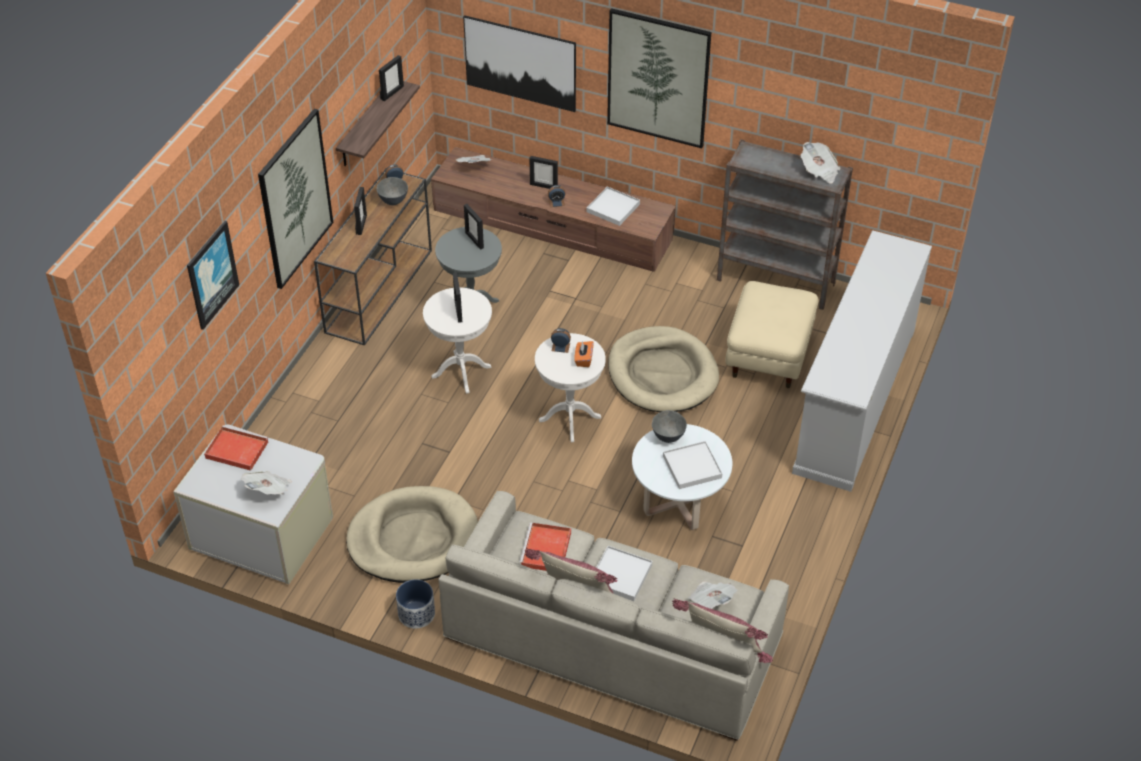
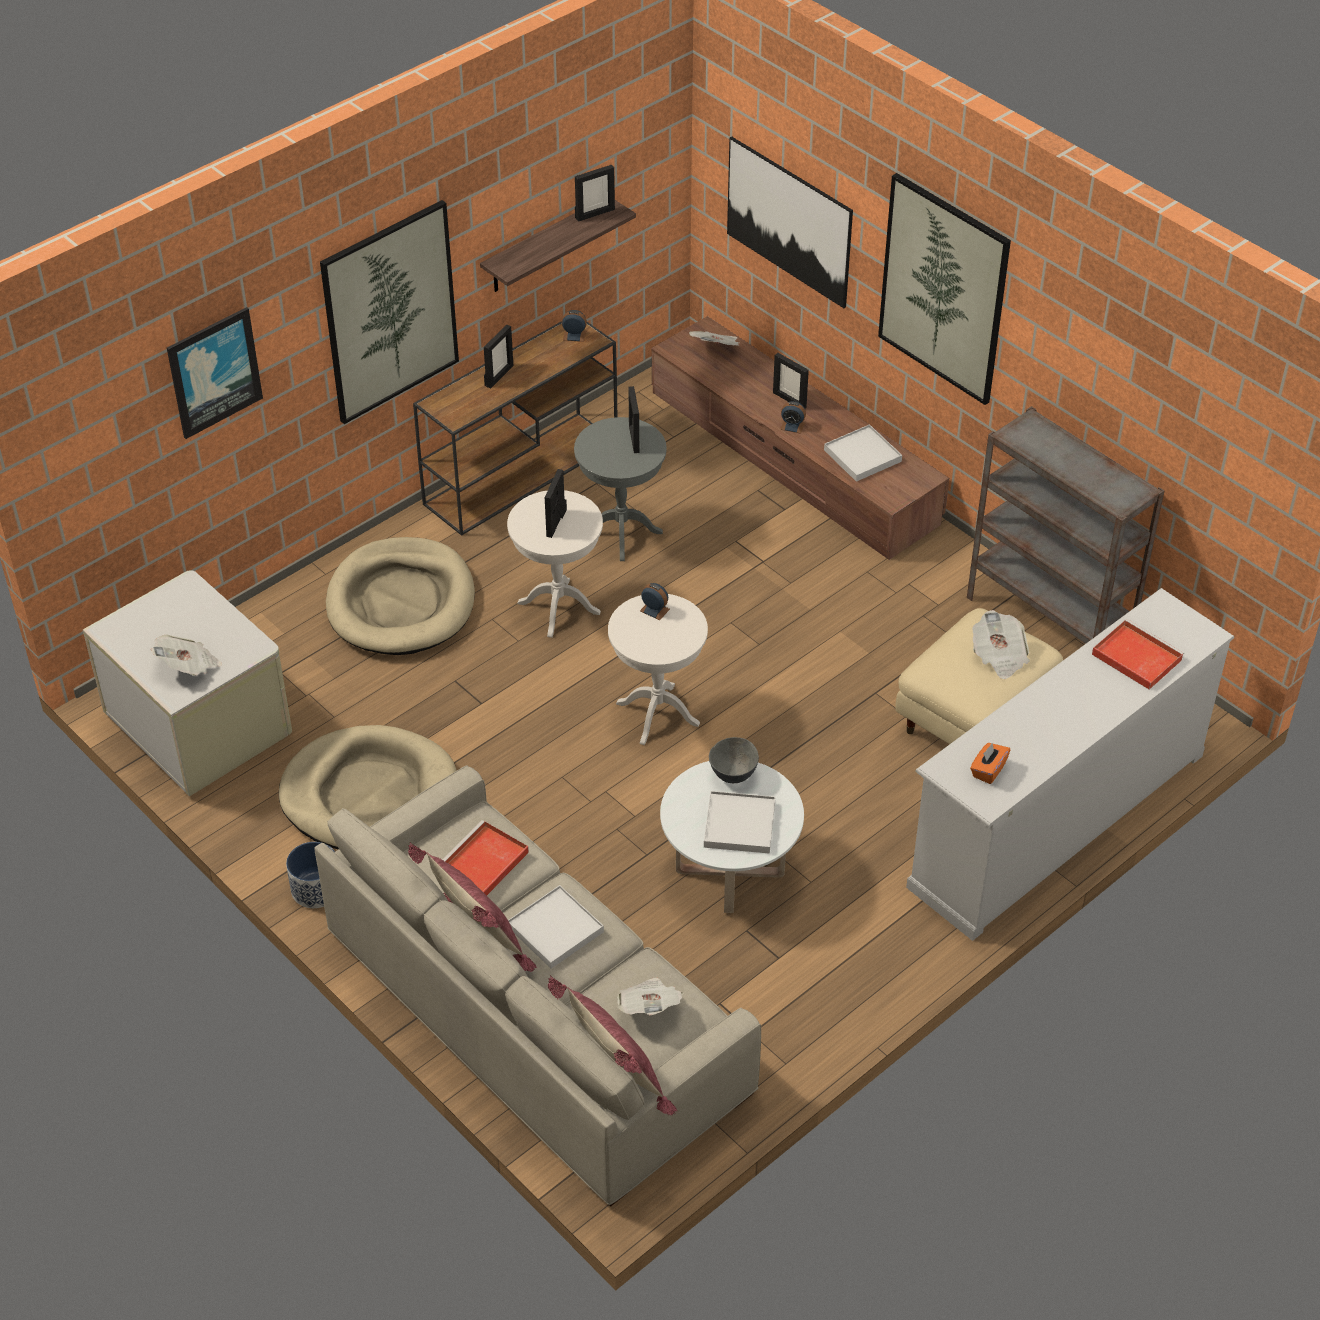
camera: 25 degrees right, 0 degrees up
red tray [204,425,268,471] -> red tray moved to [1092,619,1184,690]
grey bowl [376,177,408,205] -> none
orange tissue box [574,341,593,367] -> orange tissue box moved to [970,743,1010,784]
beige dog bed [608,326,719,412] -> beige dog bed moved to [326,537,475,655]
newspaper [801,142,840,184] -> newspaper moved to [972,610,1030,679]

